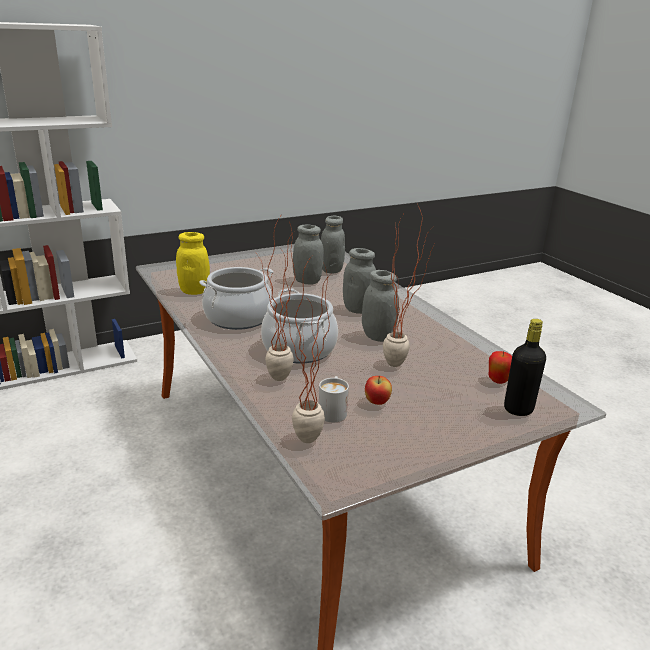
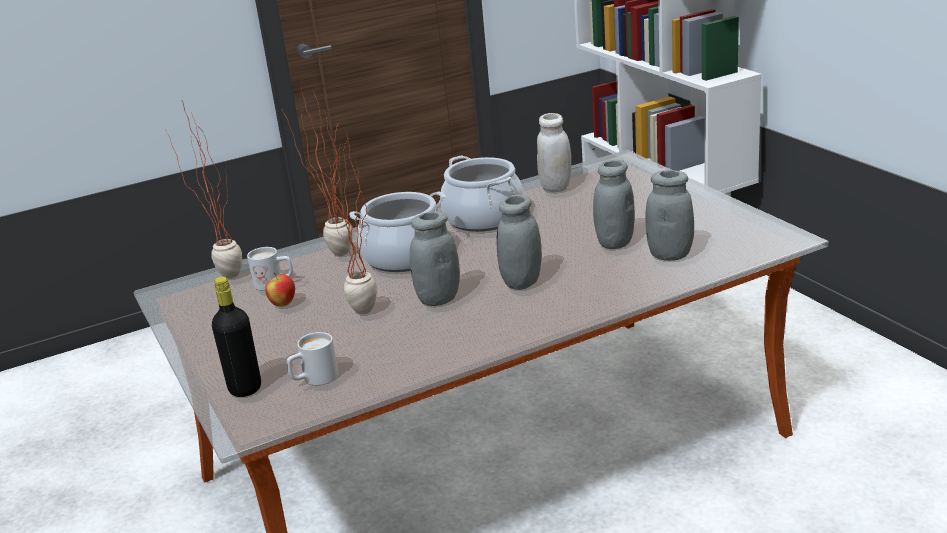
camera: 95 degrees right, 0 degrees up
yellow jar [176,232,210,295] -> white jar [537,113,571,192]
apple [489,351,512,384] -> white mug [287,332,338,385]

